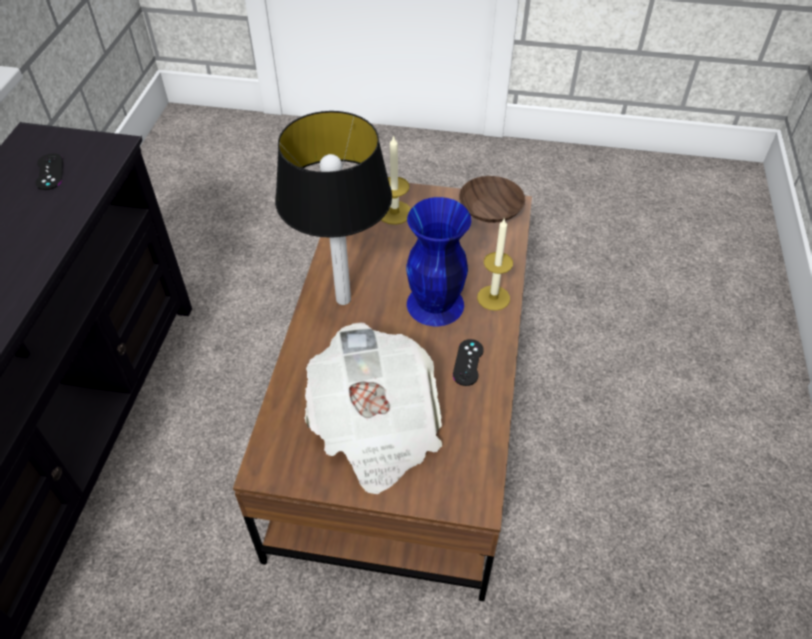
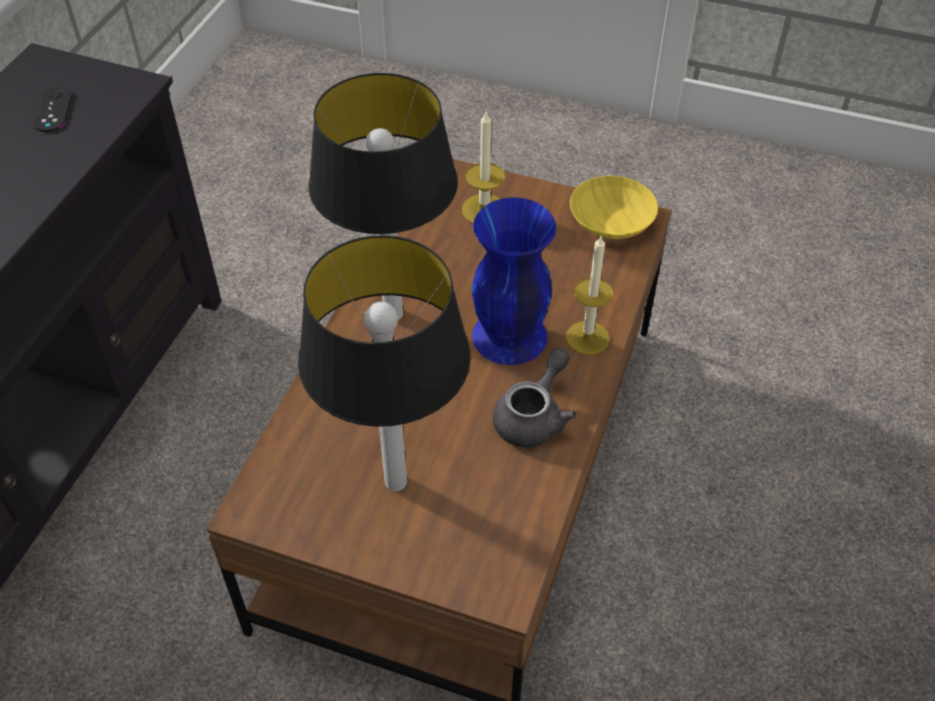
camera: 10 degrees right, 0 degrees up
newspaper [304,322,442,494] -> table lamp [298,235,471,492]
black game controller [453,339,484,386] -> grey teapot [493,348,577,447]
brown bowl [459,176,525,223] -> yellow bowl [570,176,658,239]

